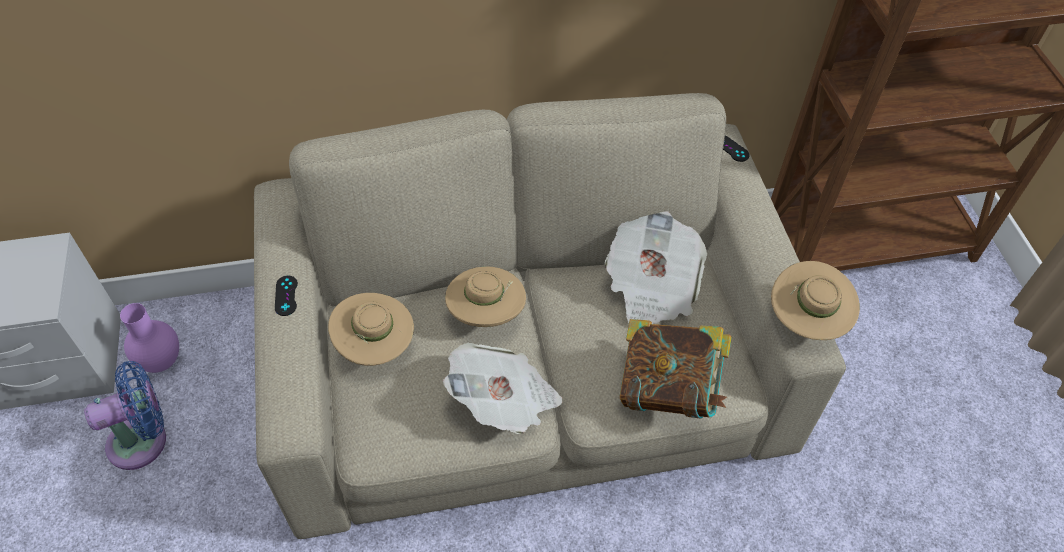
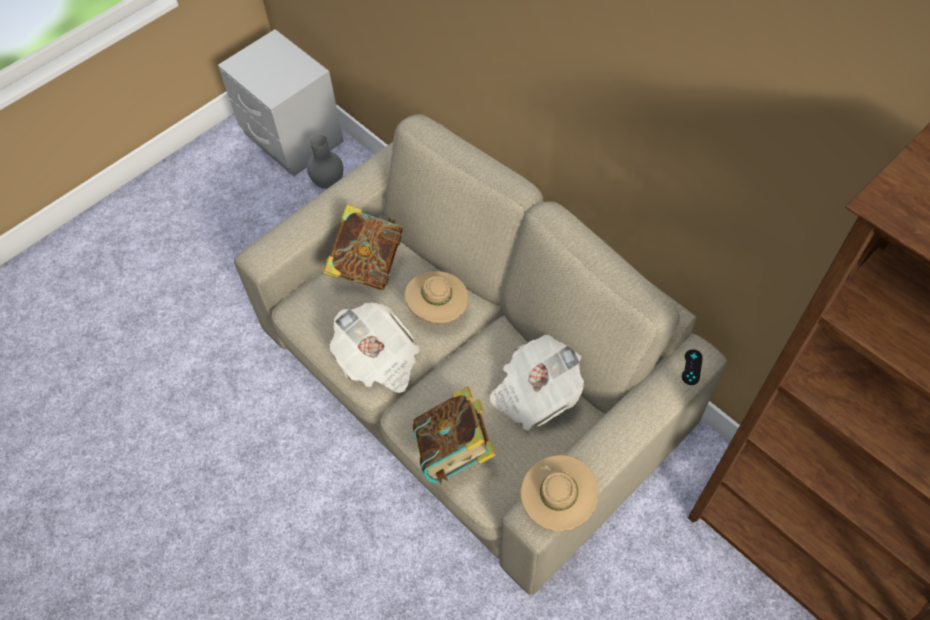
camera: 60 degrees right, 5 degrees up
blue fan [84,361,166,470] -> none
purple vase [120,303,179,373] -> grey vase [307,134,343,189]
black game controller [275,276,298,316] -> none
beige hat [328,293,414,366] -> book [322,204,403,290]

